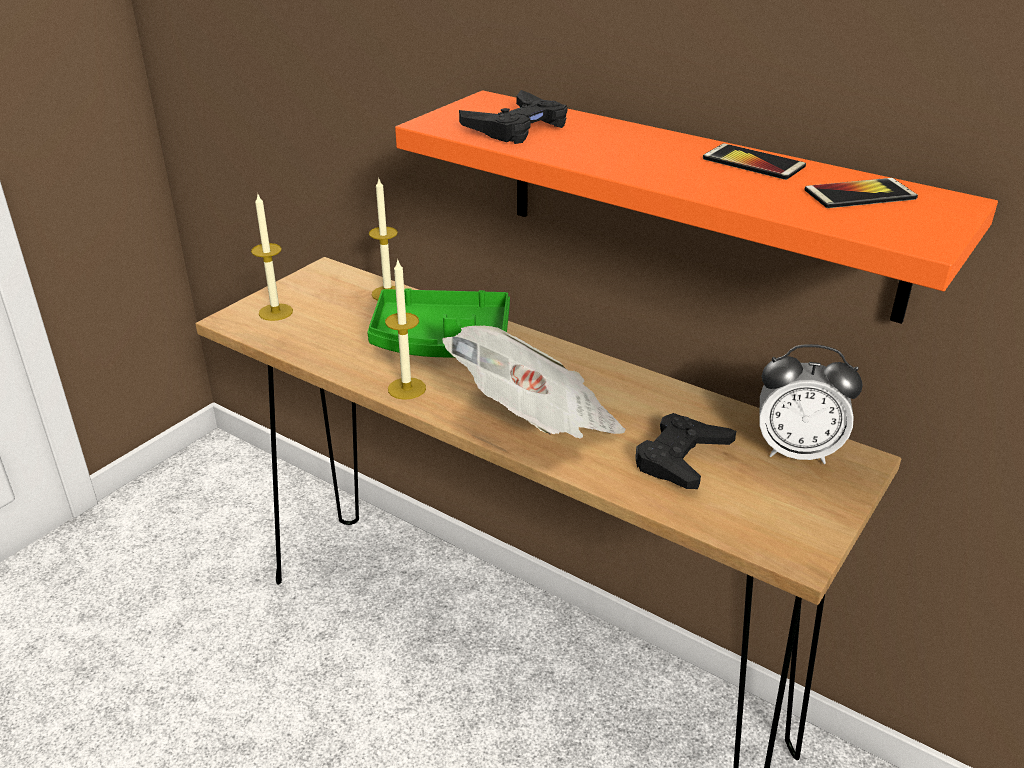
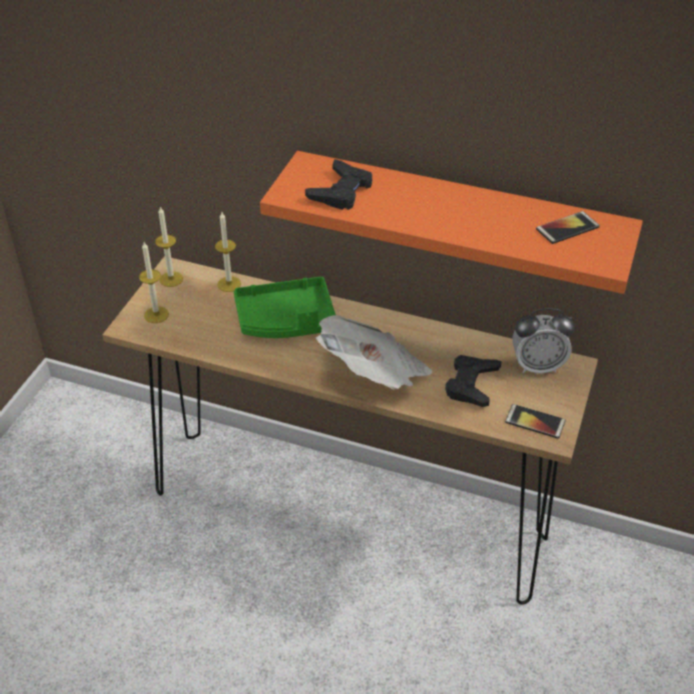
camera: 15 degrees left, 10 degrees up
candle [385,258,426,400] -> candle moved to [155,206,183,287]
phone [703,143,806,180] -> phone moved to [505,404,566,439]

